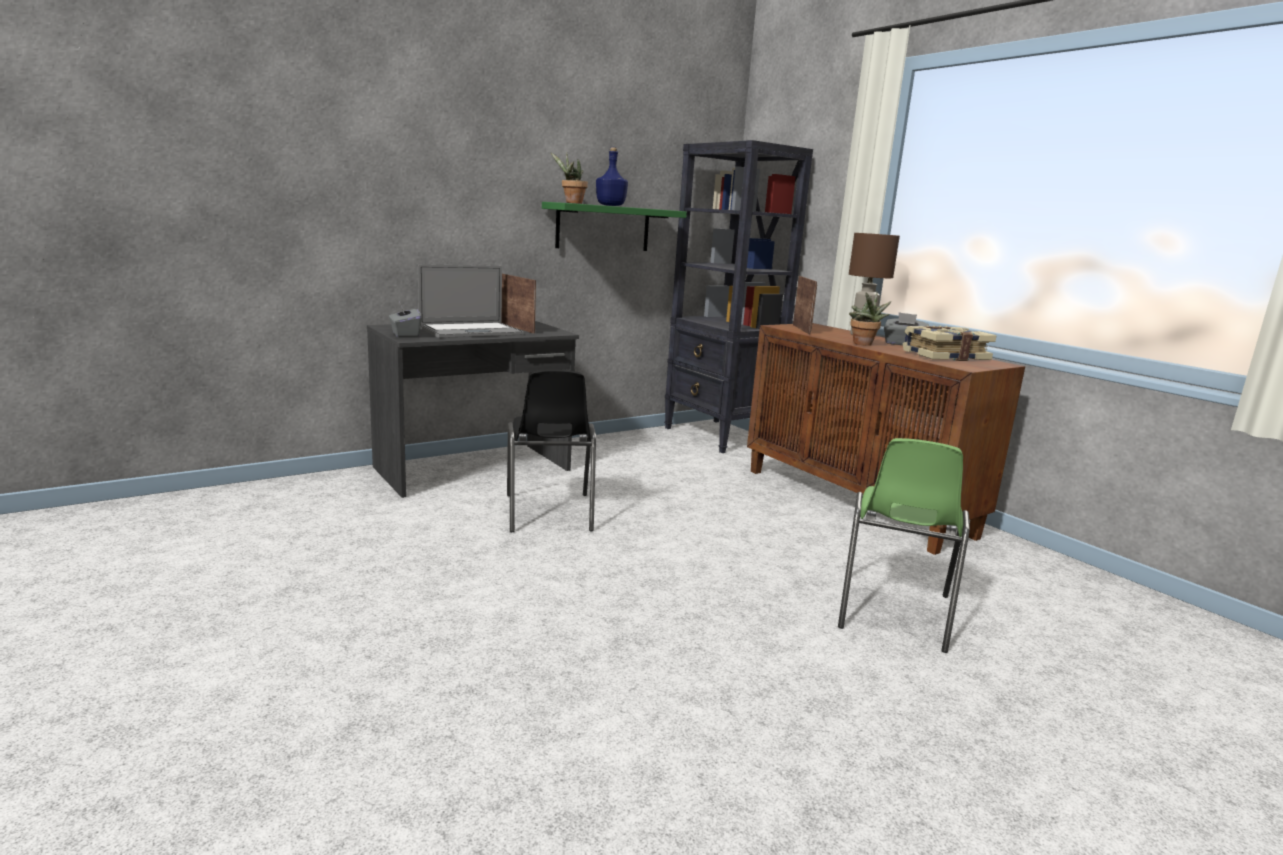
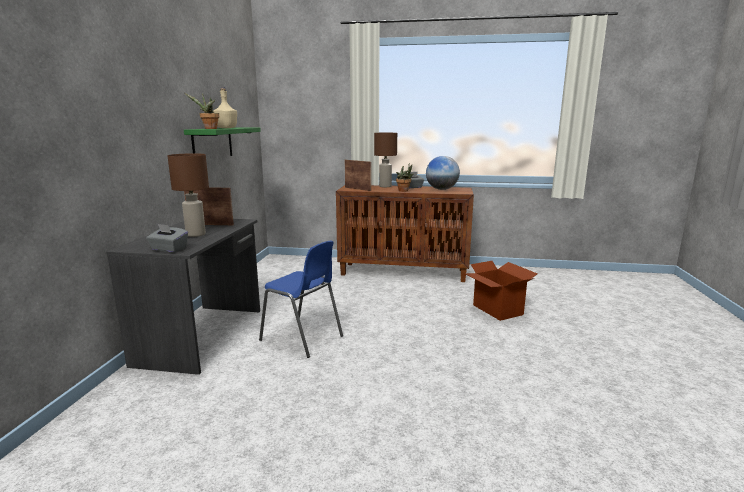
camera: 45 degrees left, 0 degrees up
laptop [418,264,524,338] -> brown table lamp [167,153,209,237]
black chair [507,370,596,532] -> blue chair [259,241,343,358]
blue bottle [596,147,628,206] -> beige bottle [214,88,237,128]
black bookcase [664,140,813,453] -> none
green chair [838,438,970,653] -> cardboard box [464,261,537,321]
book [903,325,996,361] -> globe [426,156,460,190]

